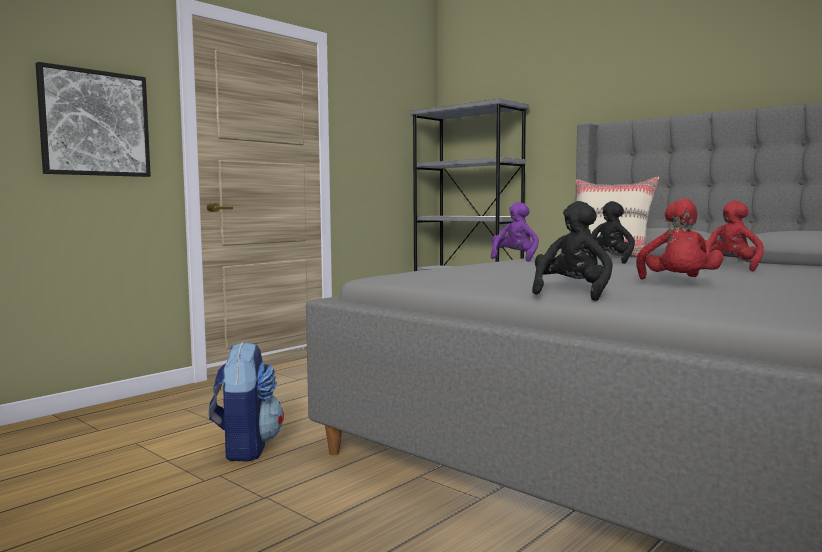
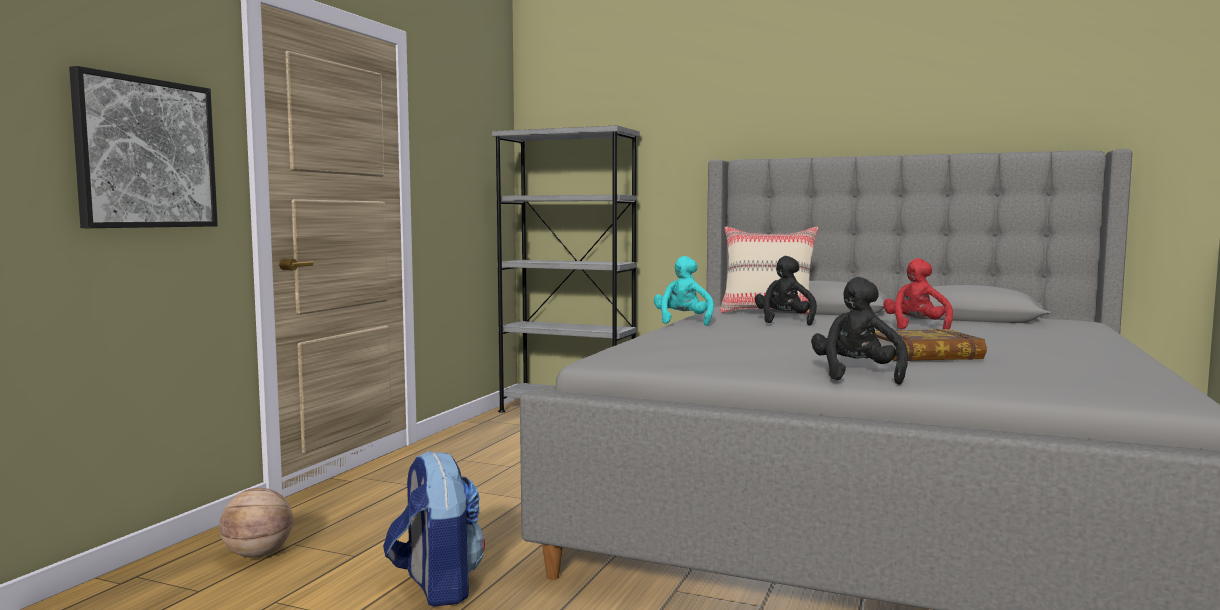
camera: 20 degrees left, 0 degrees up
purple plush toy [491,202,539,262] -> turquoise plush toy [654,256,714,326]
red plush toy [636,199,724,279] -> book [875,329,987,361]
none -> basketball [219,488,293,558]

